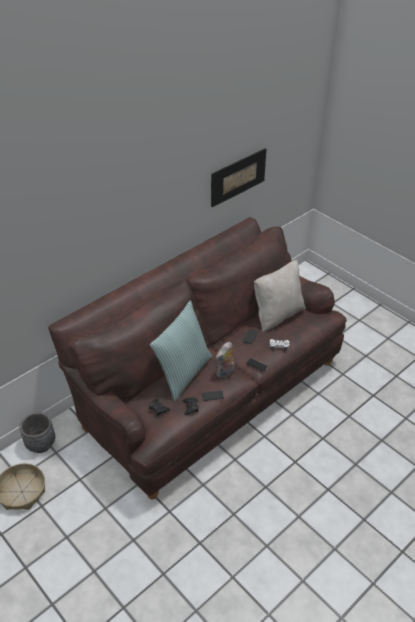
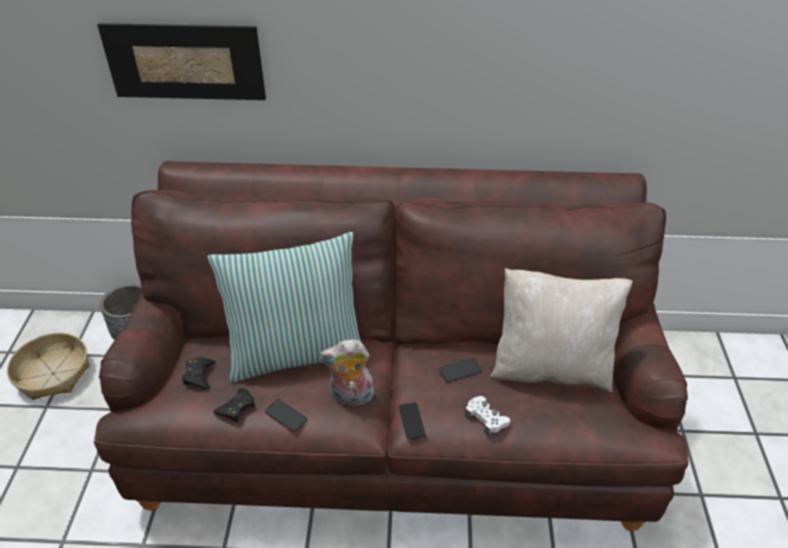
camera: 45 degrees right, 0 degrees up
picture [211,148,266,207] -> picture moved to [97,23,266,100]

